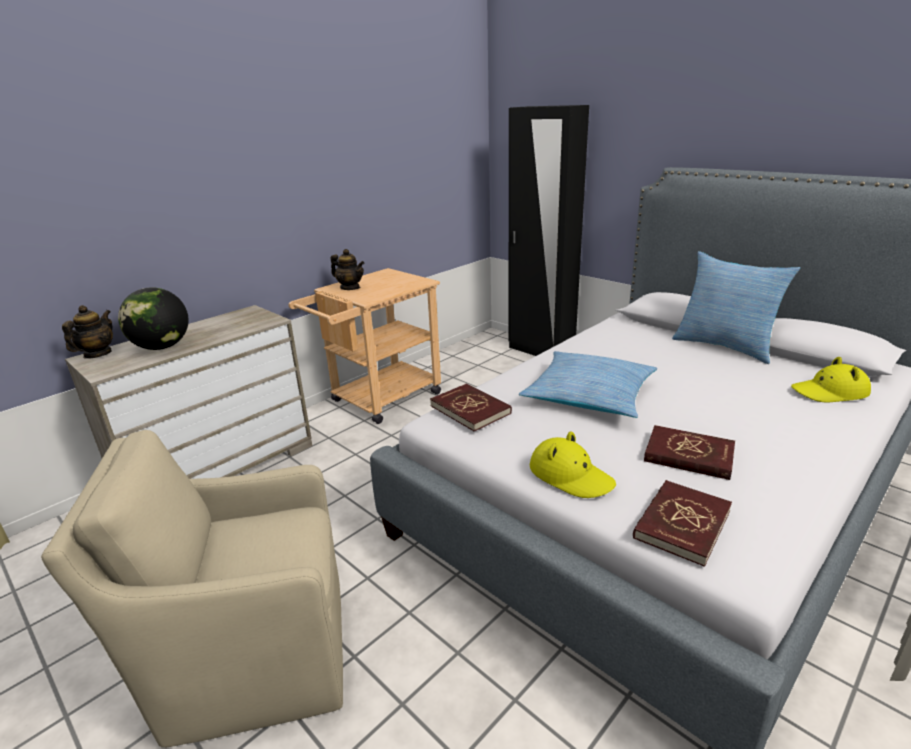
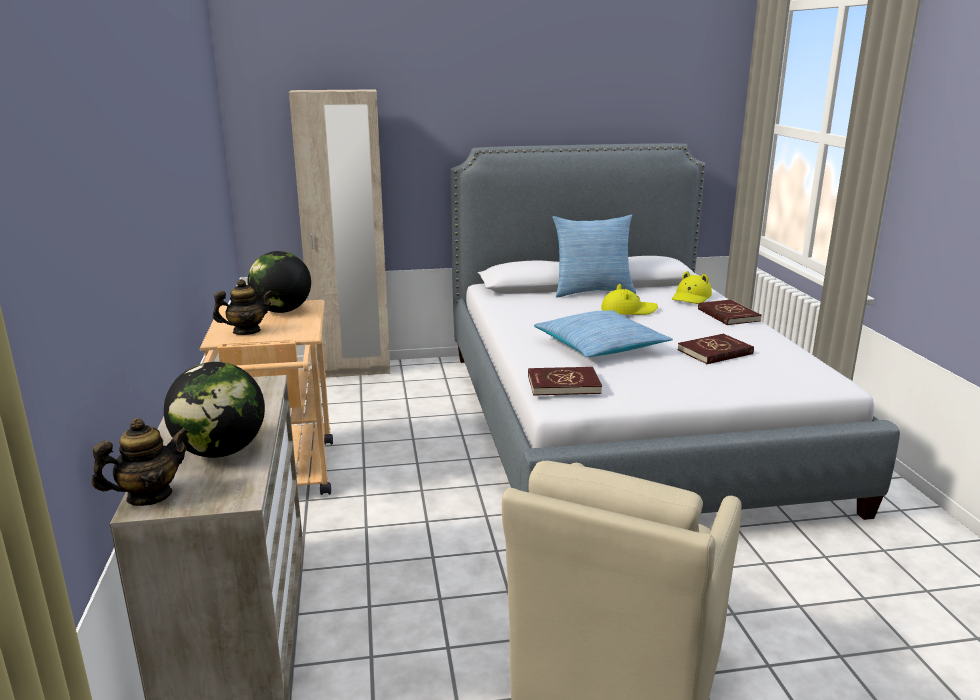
camera: 55 degrees left, 5 degrees down
teapot [62,305,113,359] -> teapot turned 90 degrees clockwise [92,418,189,506]
black wardrobe [508,105,589,356] -> beige wardrobe [289,89,390,378]
yellow hat [530,431,616,498] -> yellow hat moved to [601,284,658,315]
red book [633,480,732,567] -> red book moved to [698,300,762,325]
none -> globe [248,251,311,313]

